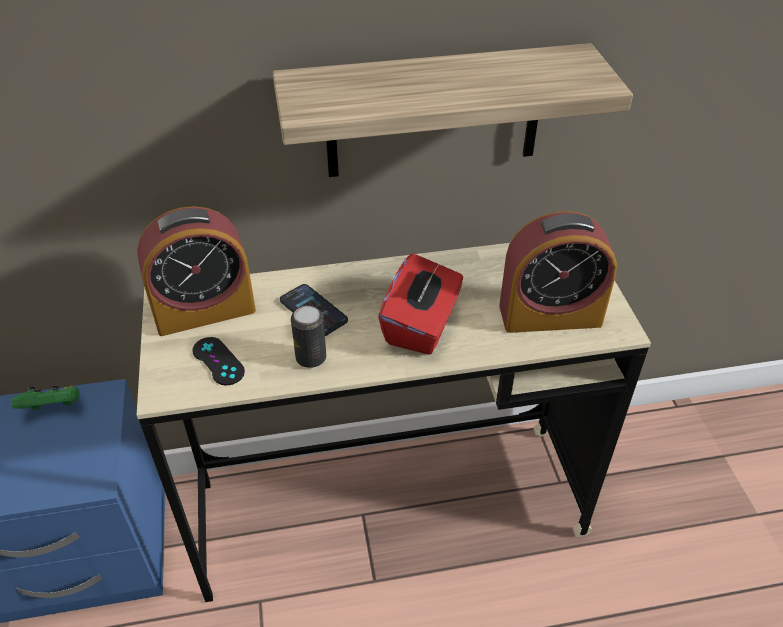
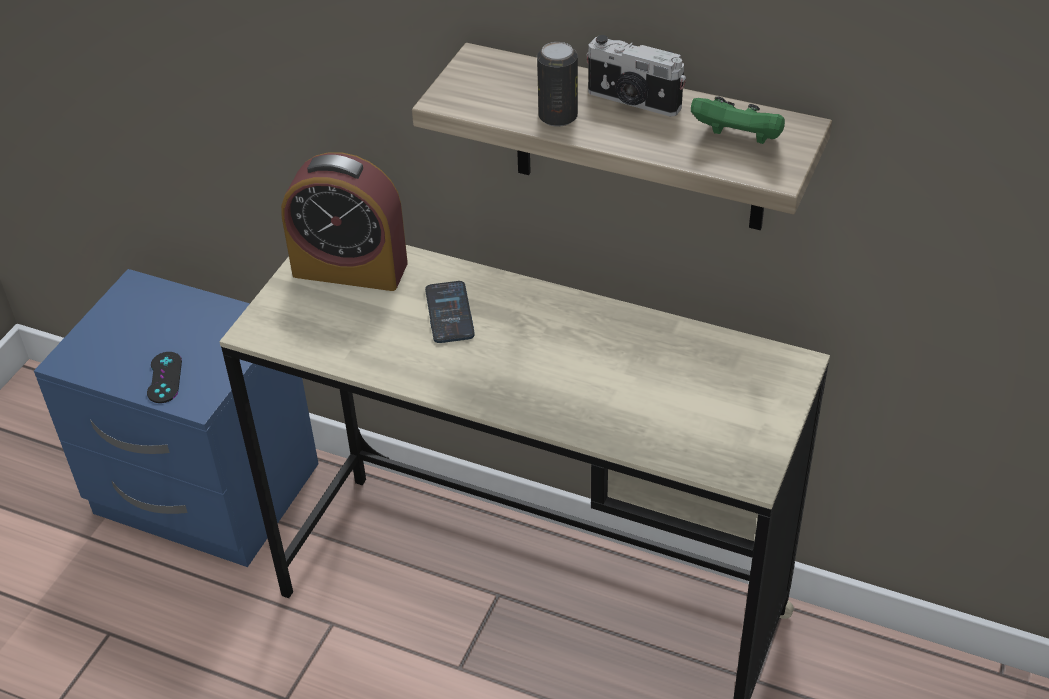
camera: 35 degrees right, 0 degrees up
green game controller [11,385,79,410] -> green game controller moved to [691,96,785,144]
black game controller [192,337,245,385] -> black game controller moved to [147,352,182,403]
can [291,306,326,368] -> can moved to [537,42,578,127]
red tissue box [378,253,463,355] -> none
alarm clock [499,211,617,333] -> none
none -> camera [587,35,686,117]

